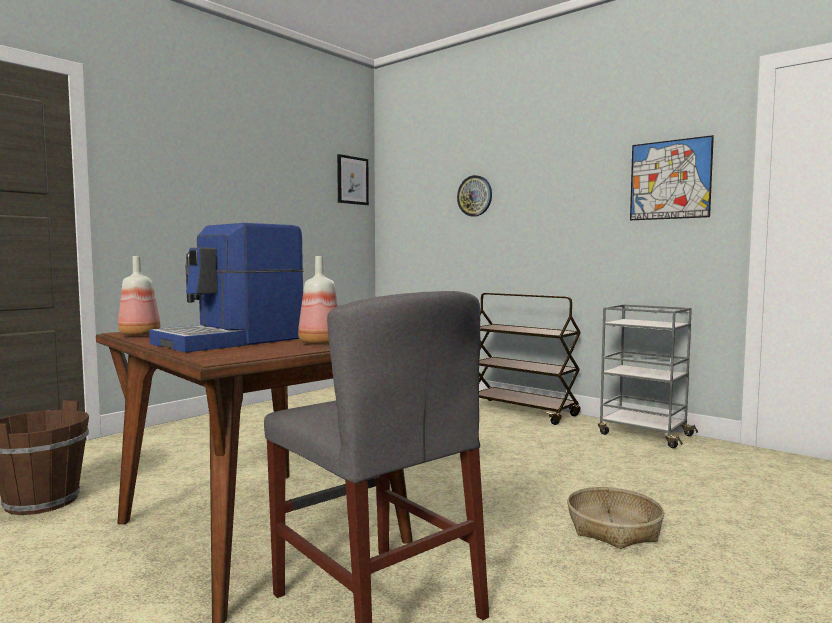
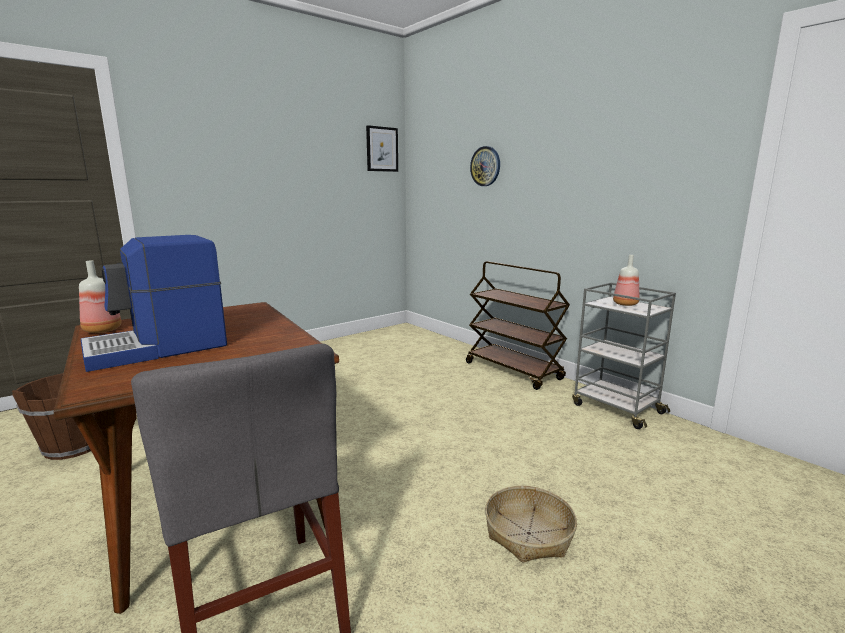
camera: 10 degrees right, 10 degrees up
bottle [298,256,338,345] -> bottle moved to [613,255,639,306]
picture [630,135,714,220] -> none

